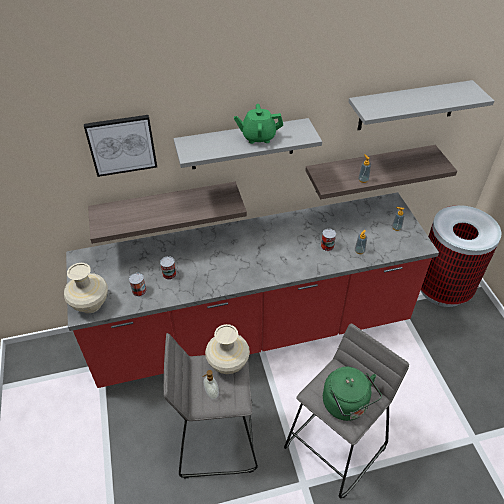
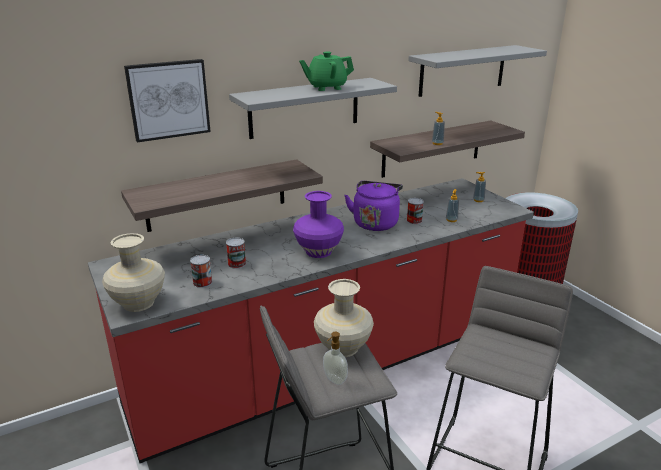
camera: 15 degrees left, 20 degrees down
green kettle [323,367,382,421] -> none
none -> purple vase [293,191,344,258]
none -> purple kettle [344,181,403,231]

